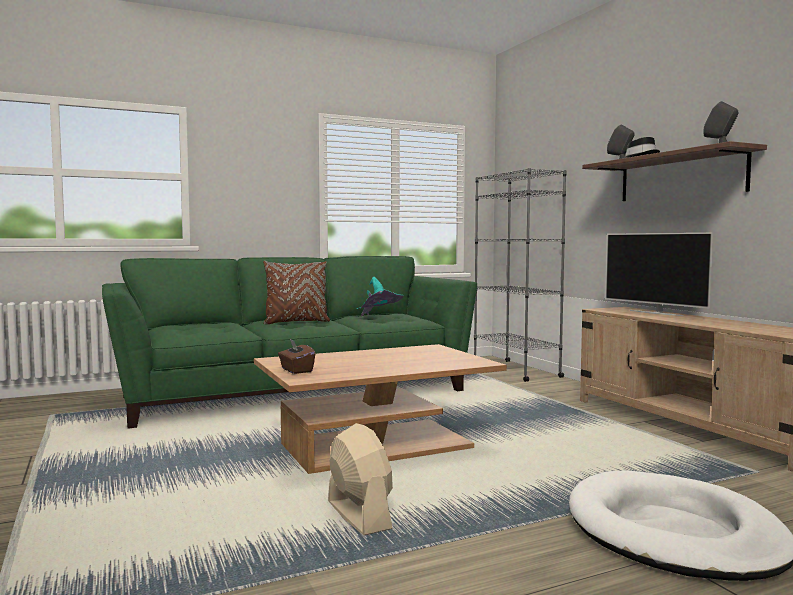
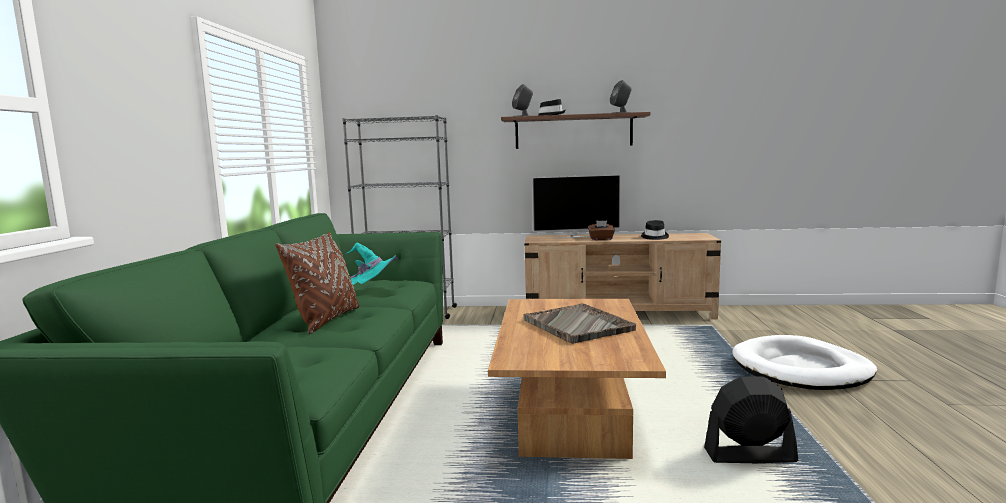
camera: 60 degrees left, 5 degrees up
brown tissue box [278,339,315,374] -> brown tissue box moved to [588,220,615,240]
beige fan [328,423,393,535] -> black fan [704,376,798,463]
none -> grey tray [523,303,636,344]
none -> black hat [641,220,669,240]

